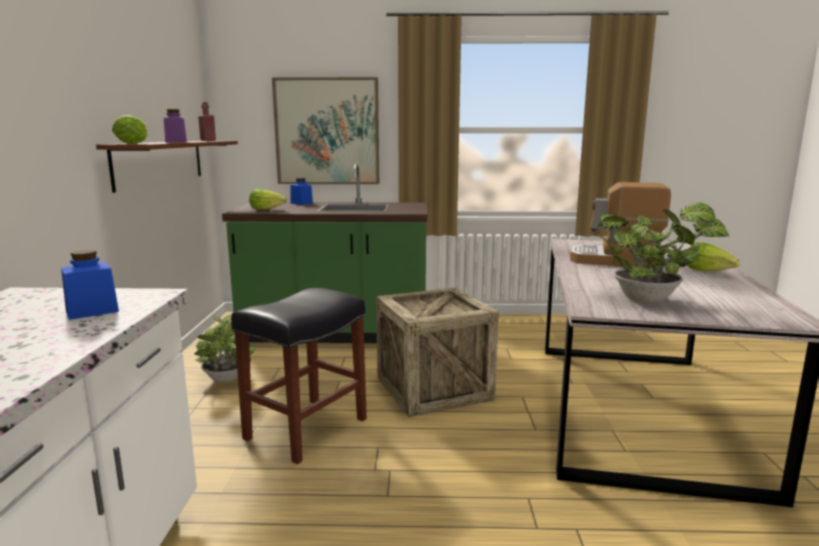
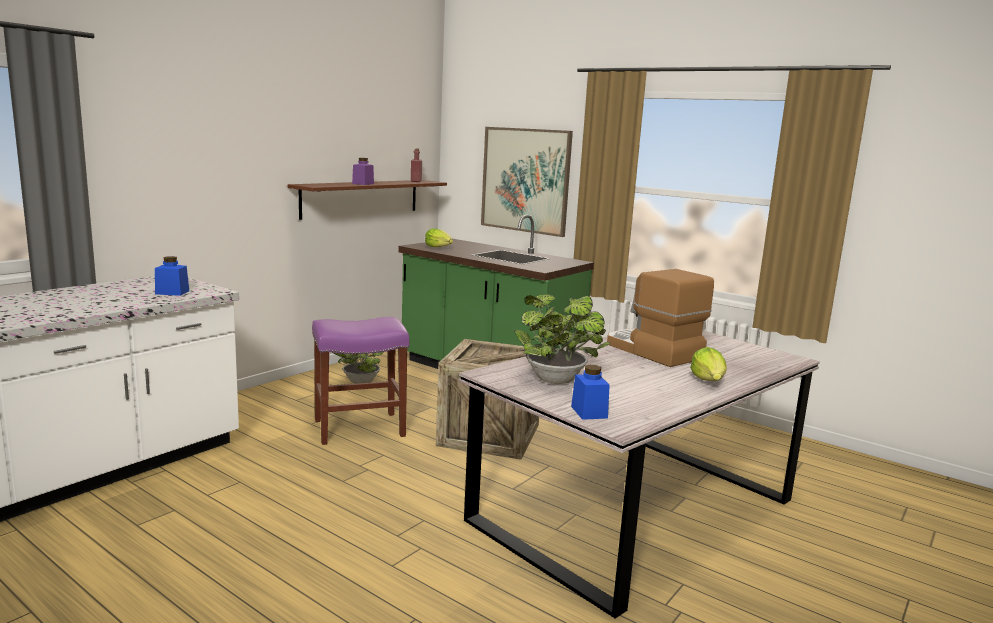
camera: 35 degrees right, 0 degrees up
lettuce [112,115,148,144] -> none
black stool [231,288,367,464] -> purple stool [312,317,409,445]
blue jar [290,178,313,205] -> blue jar moved to [571,365,610,420]

